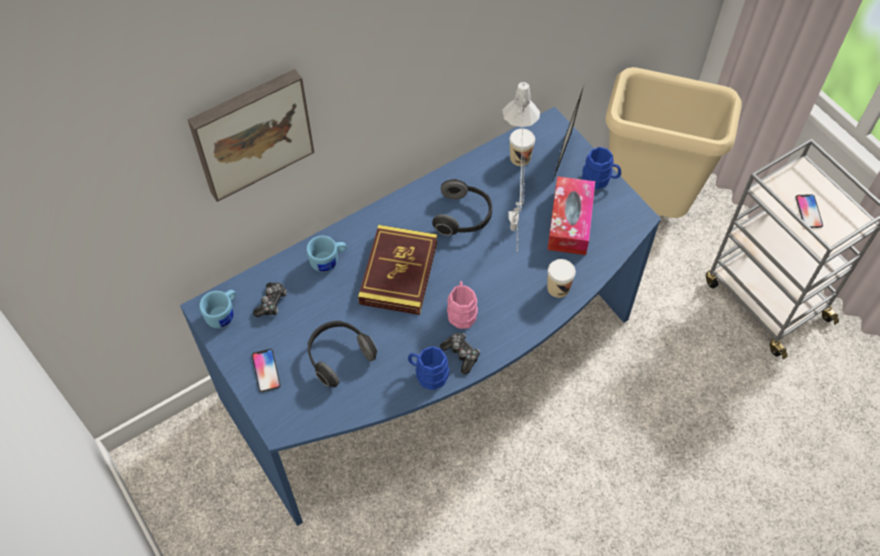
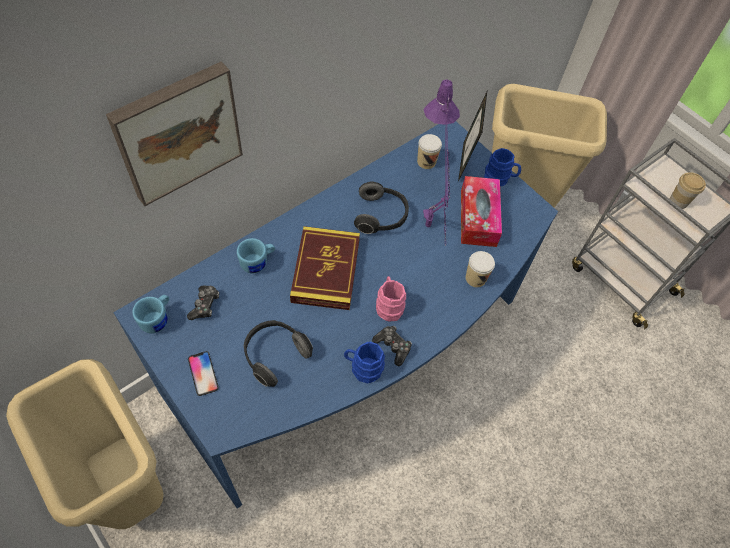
camera: 10 degrees left, 0 degrees up
grey table lamp [502,82,540,252] -> purple table lamp [423,80,460,247]
phone [796,194,823,228] -> cup [670,172,706,209]
none -> beige trash can [6,359,164,529]

